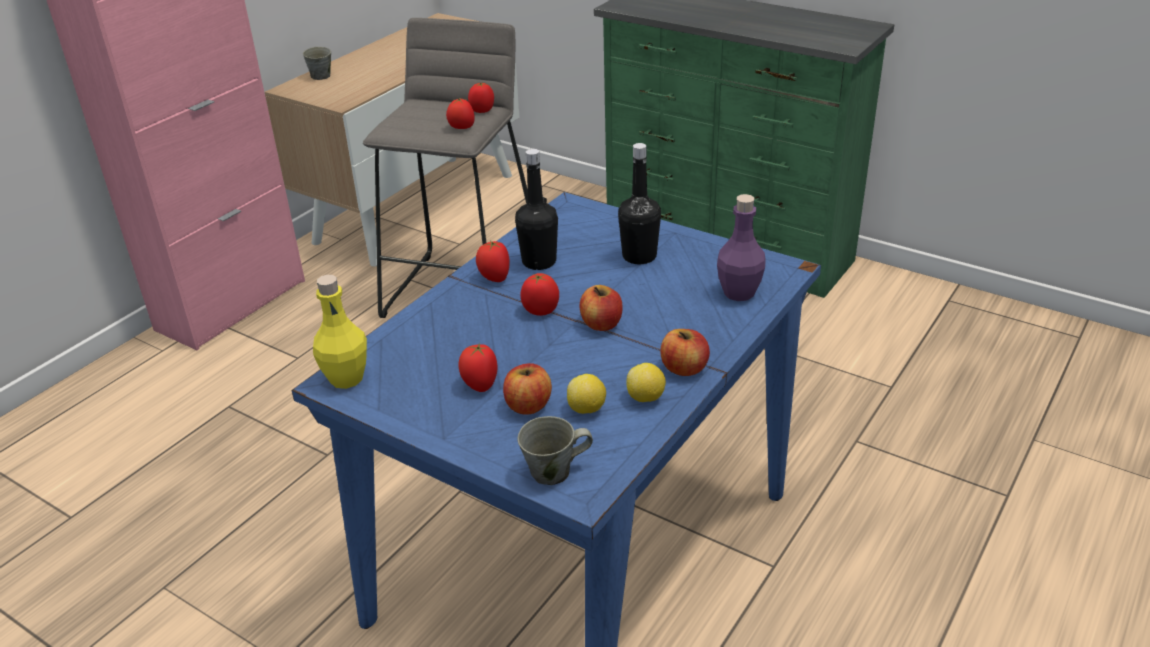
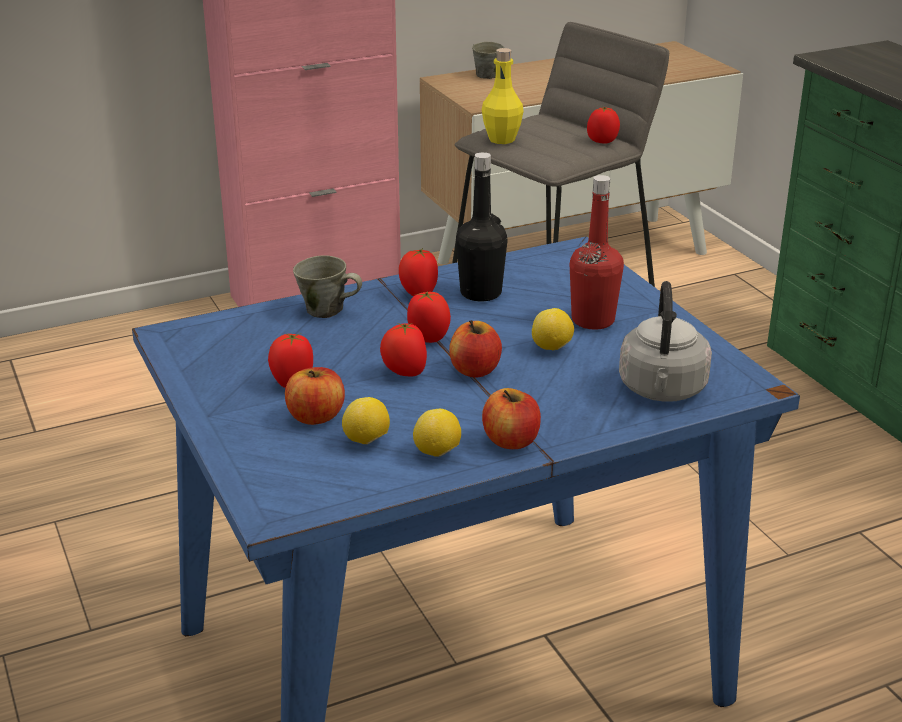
camera: 30 degrees right, 5 degrees down
yellow bottle [313,275,367,389] -> yellow bottle moved to [482,48,524,144]
tomato [446,99,475,129] -> tomato moved to [380,323,427,376]
grey mug [517,416,593,485] -> grey mug moved to [293,255,362,318]
black bottle [618,143,661,264] -> red bottle [570,175,624,330]
purple bottle [717,194,766,301] -> grey kettle [619,281,712,402]
none -> lemon [532,308,574,350]

